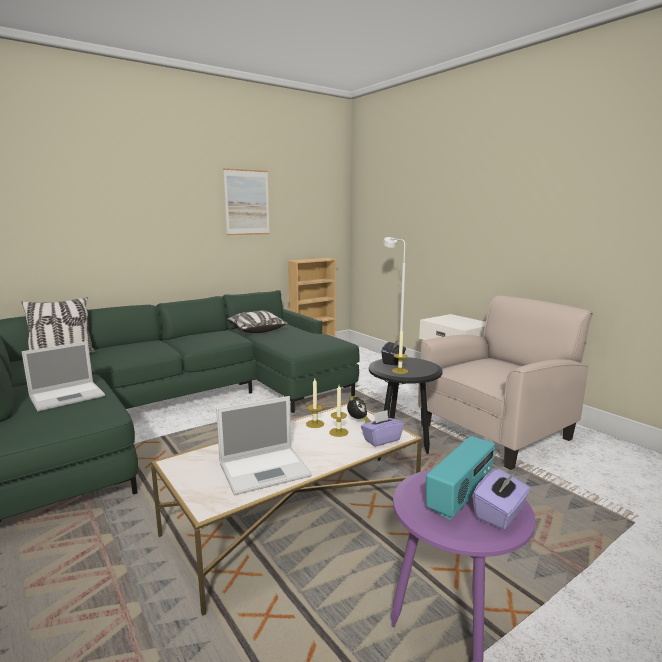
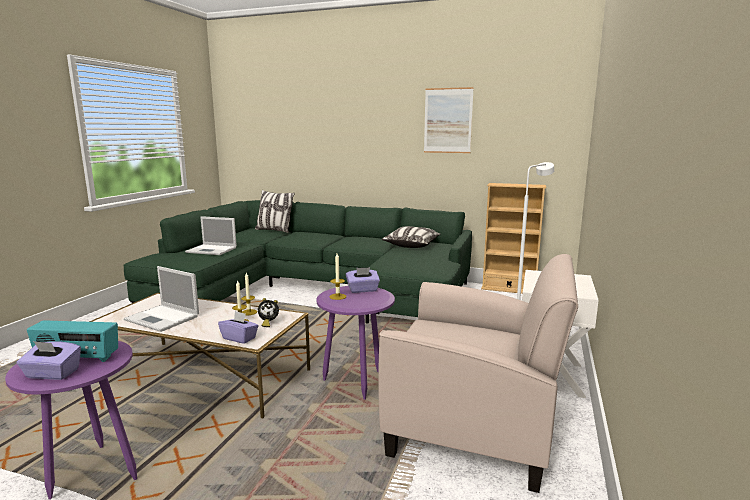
camera: 55 degrees right, 0 degrees up
black side table [369,357,443,461] -> purple side table [317,286,395,400]
black tissue box [381,339,406,365] -> purple tissue box [346,267,380,293]

